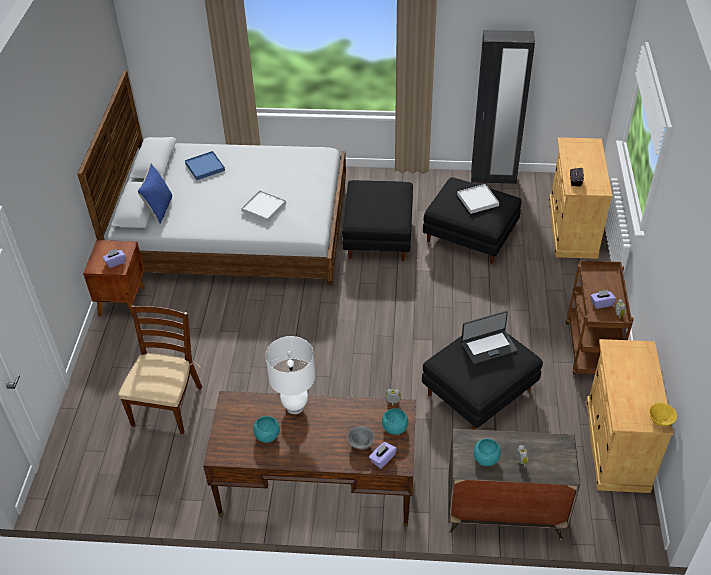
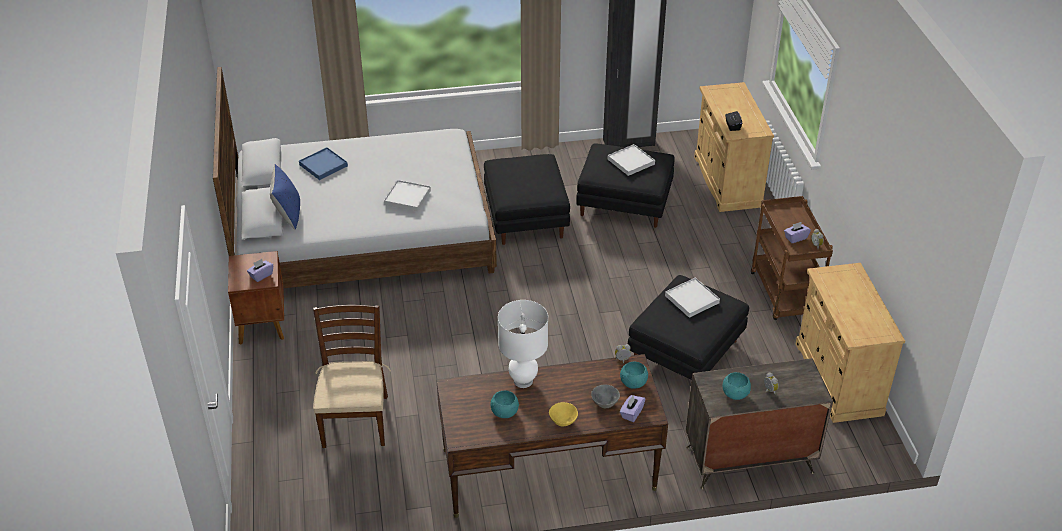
camera: 15 degrees left, 5 degrees down
laptop [461,311,518,364] -> white tray [665,278,720,318]
yellow bowl [649,403,677,426] -> yellow bowl moved to [549,402,578,427]

